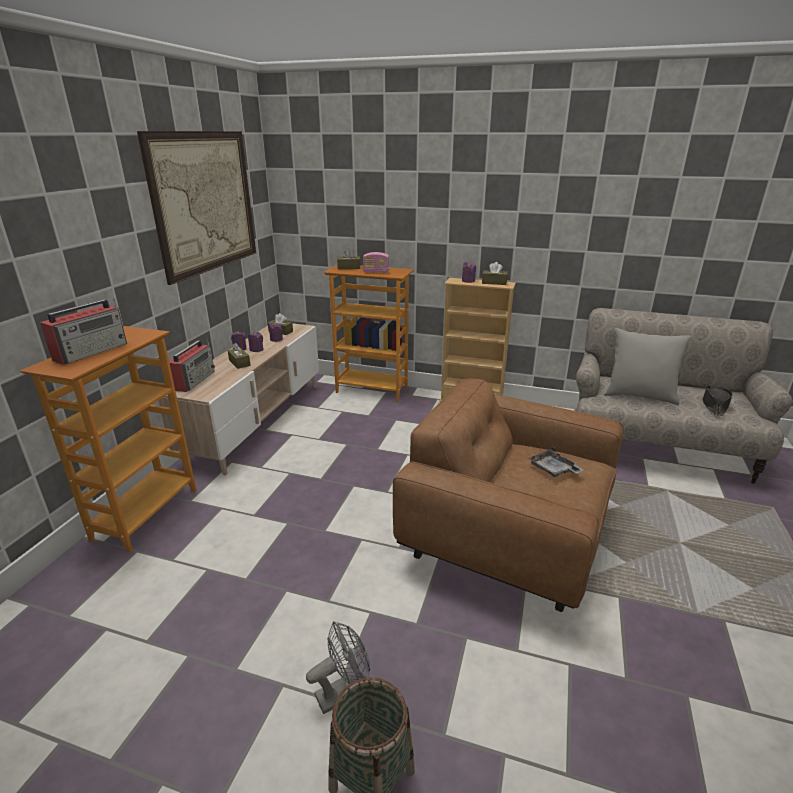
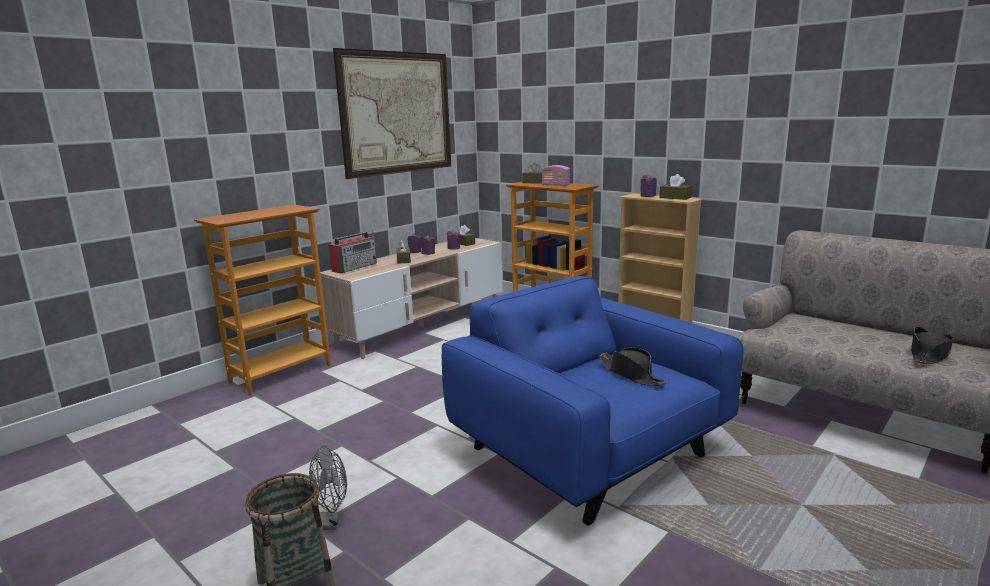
camera: 25 degrees right, 10 degrees down
radio [40,298,127,365] -> none
brown armchair [393,379,624,612] -> blue armchair [442,276,744,525]
grey tray [528,446,584,477] -> black hat [599,347,667,386]
grey pillow [604,328,691,405] -> none

